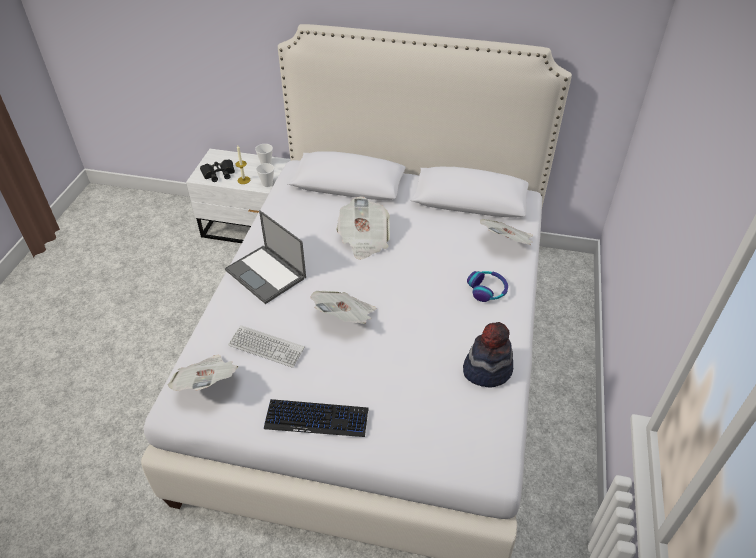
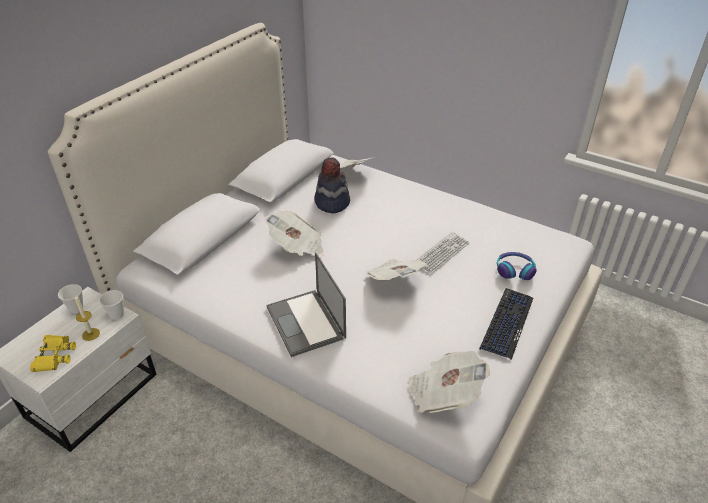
camera: 70 degrees left, 5 degrees down
black binoculars [200,160,235,182] -> yellow binoculars [30,335,76,372]
laptop [225,210,306,304] -> laptop turned 90 degrees clockwise [266,253,346,357]
keyboard [228,325,305,368] -> keyboard moved to [414,231,470,274]
hat [463,322,513,388] -> hat moved to [314,158,350,213]
headphones [467,271,508,302] -> headphones moved to [497,252,537,280]

